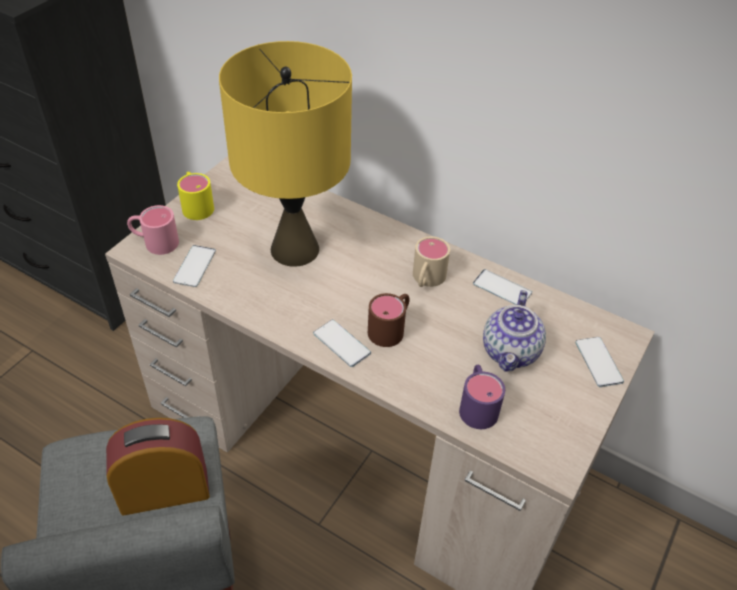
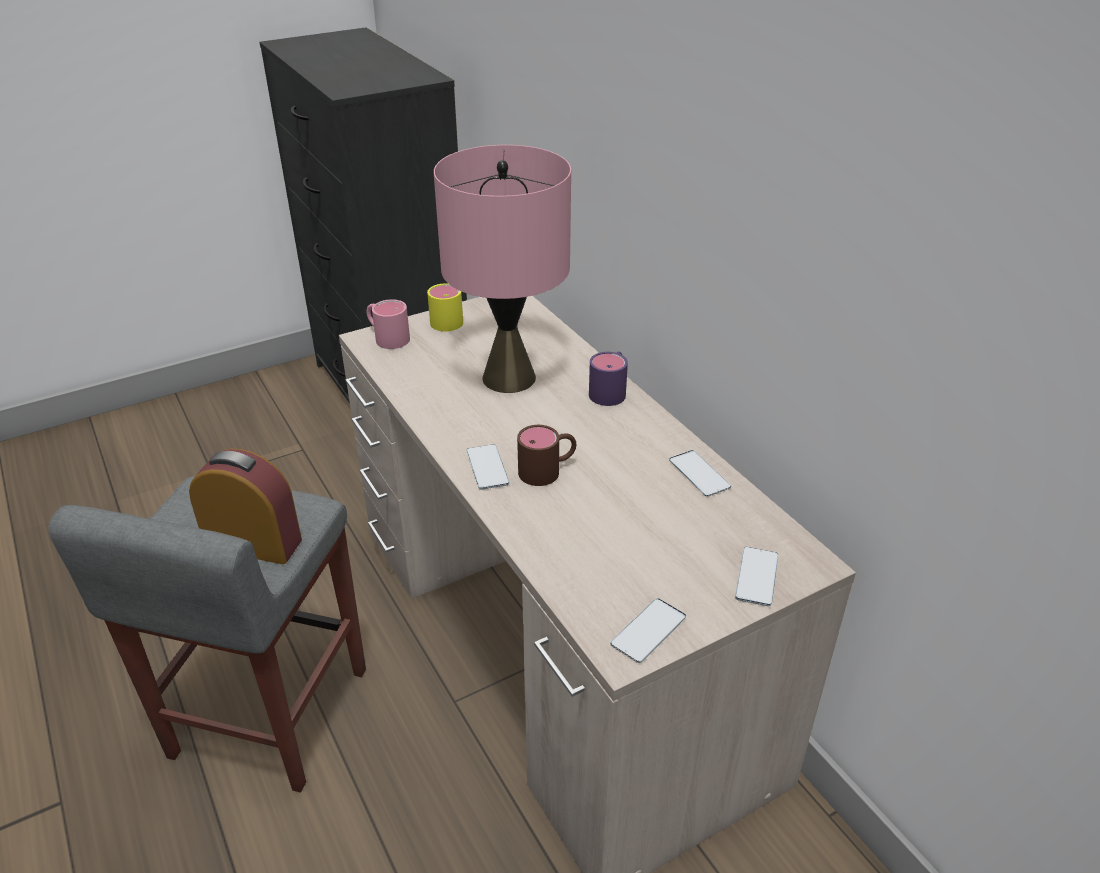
camera: 30 degrees right, 10 degrees down
phone [173,245,216,287] -> phone moved to [610,598,686,663]
yellow table lamp [219,41,352,267] -> pink table lamp [434,145,571,393]
beige mug [413,236,450,287] -> none
purple mug [459,365,505,429] -> purple mug moved to [589,352,628,406]
teapot [483,290,546,372] -> none

